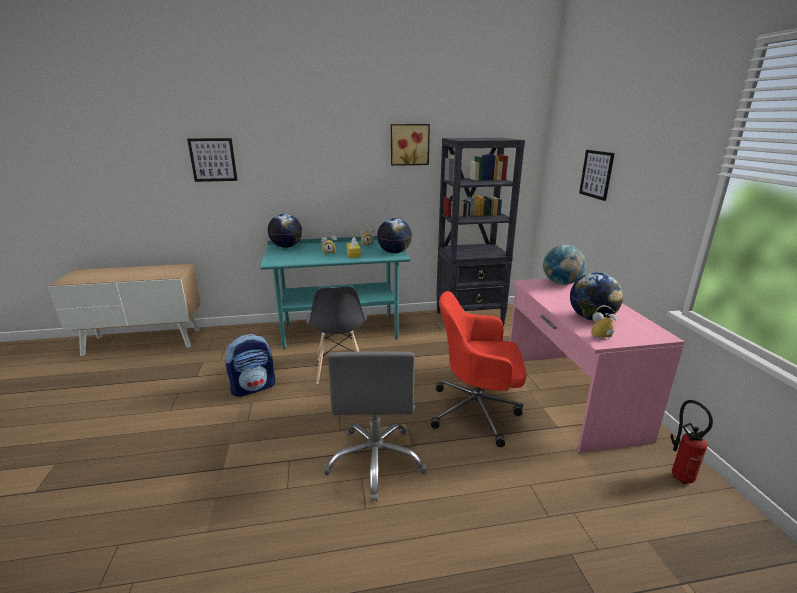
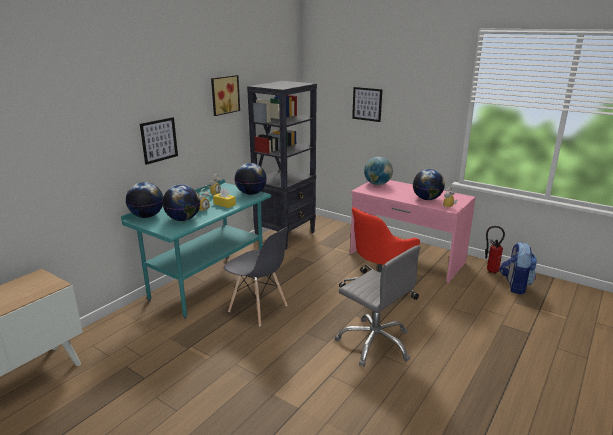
camera: 45 degrees left, 0 degrees up
picture [187,138,238,182] -> picture moved to [140,117,178,165]
backpack [225,334,275,397] -> backpack moved to [499,242,537,294]
none -> globe [163,184,200,221]

